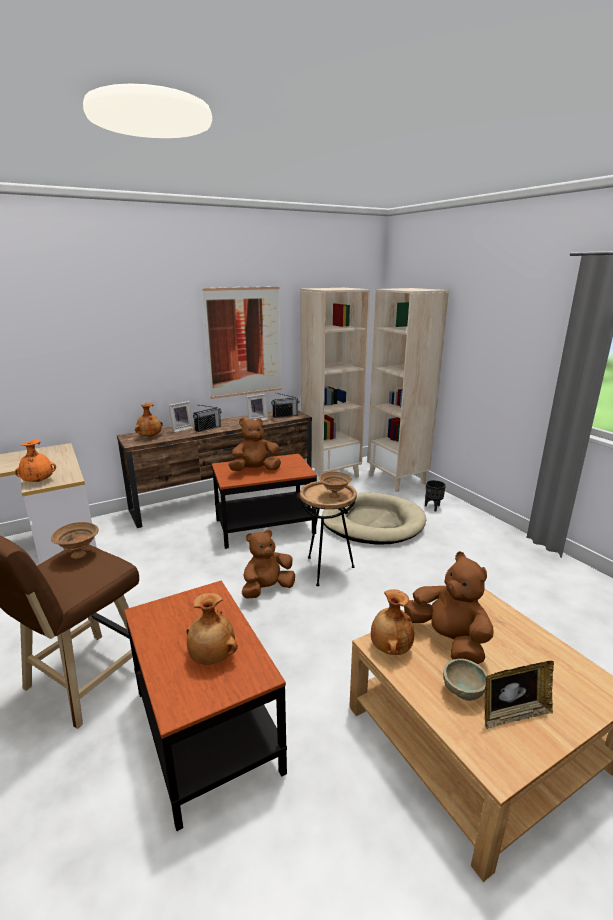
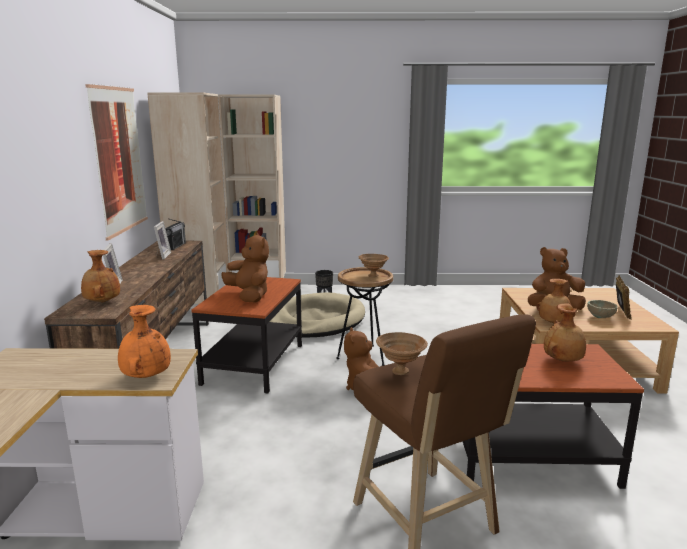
camera: 60 degrees left, 5 degrees down
radio [193,405,222,432] -> none
brown plush toy [228,418,281,471] -> brown plush toy turned 135 degrees clockwise [221,233,269,303]

